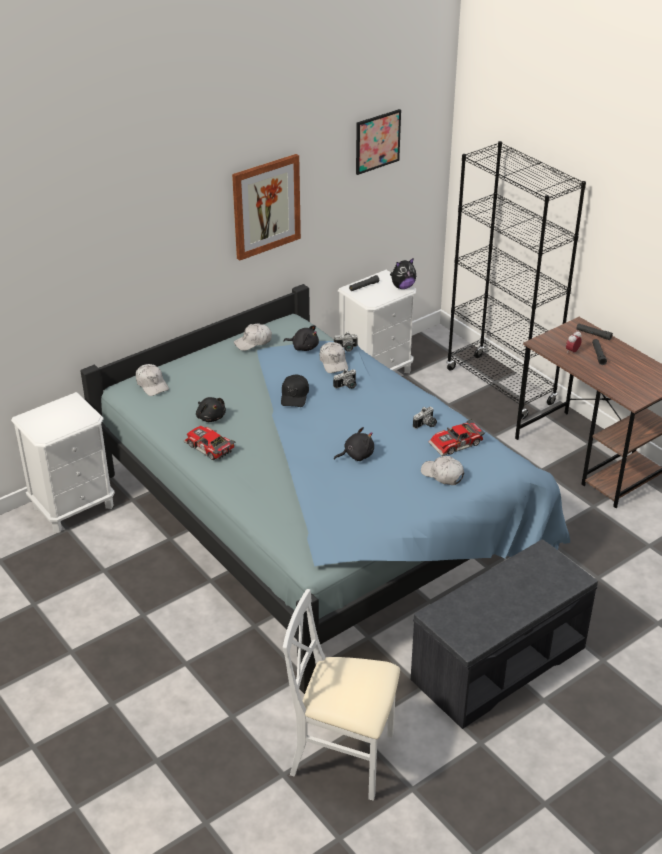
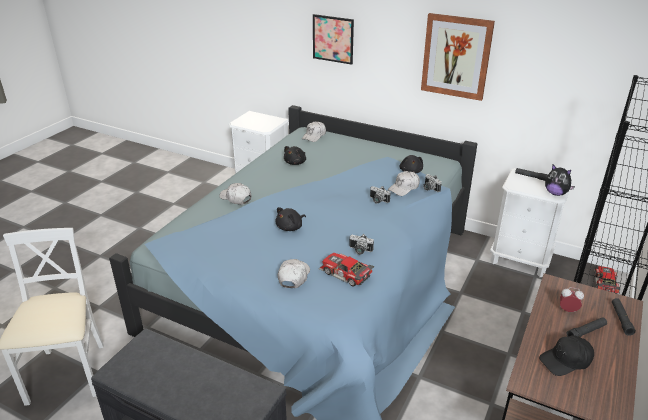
camera: 65 degrees right, 5 degrees down
toy car [184,426,235,460] -> toy car moved to [594,266,620,294]
white cap [234,323,272,351] -> white cap moved to [219,183,251,205]
black cap [281,374,309,407] -> black cap moved to [539,335,594,376]
black plush toy [334,427,374,461] -> black plush toy turned 90 degrees clockwise [275,207,306,231]
picture [356,109,401,175] -> picture moved to [313,14,354,65]

